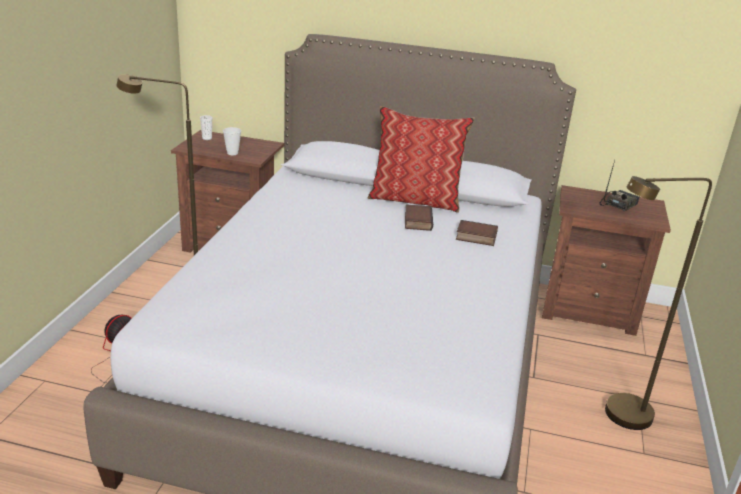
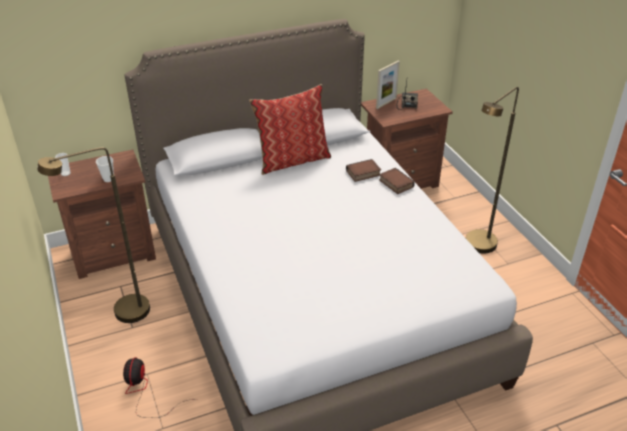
camera: 35 degrees left, 10 degrees up
book [405,205,433,231] -> book moved to [379,168,415,194]
none -> picture frame [376,61,400,109]

